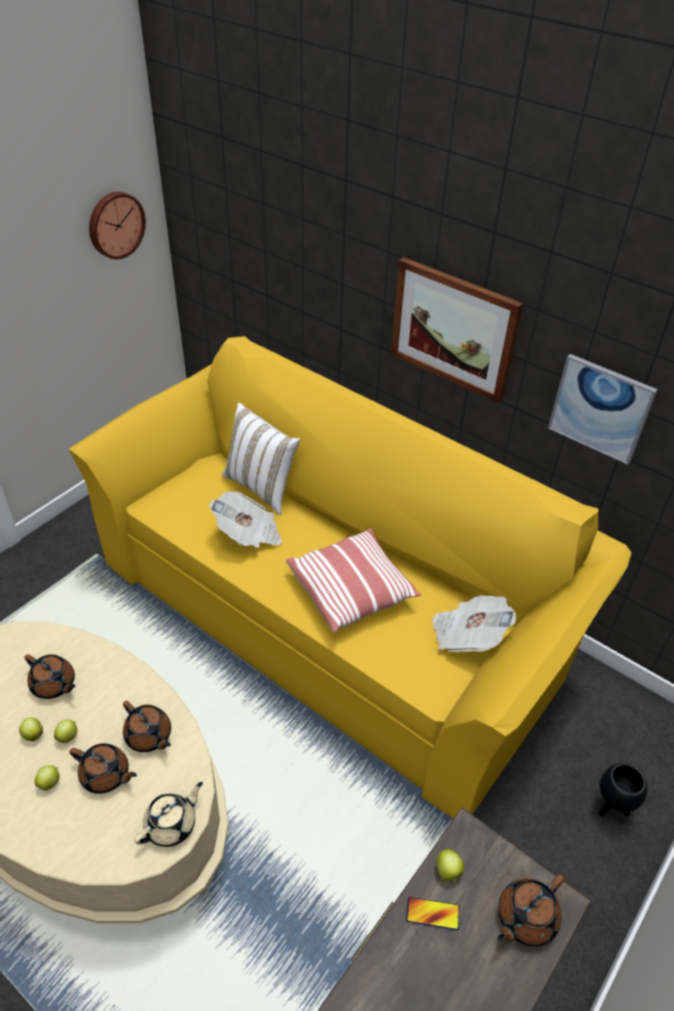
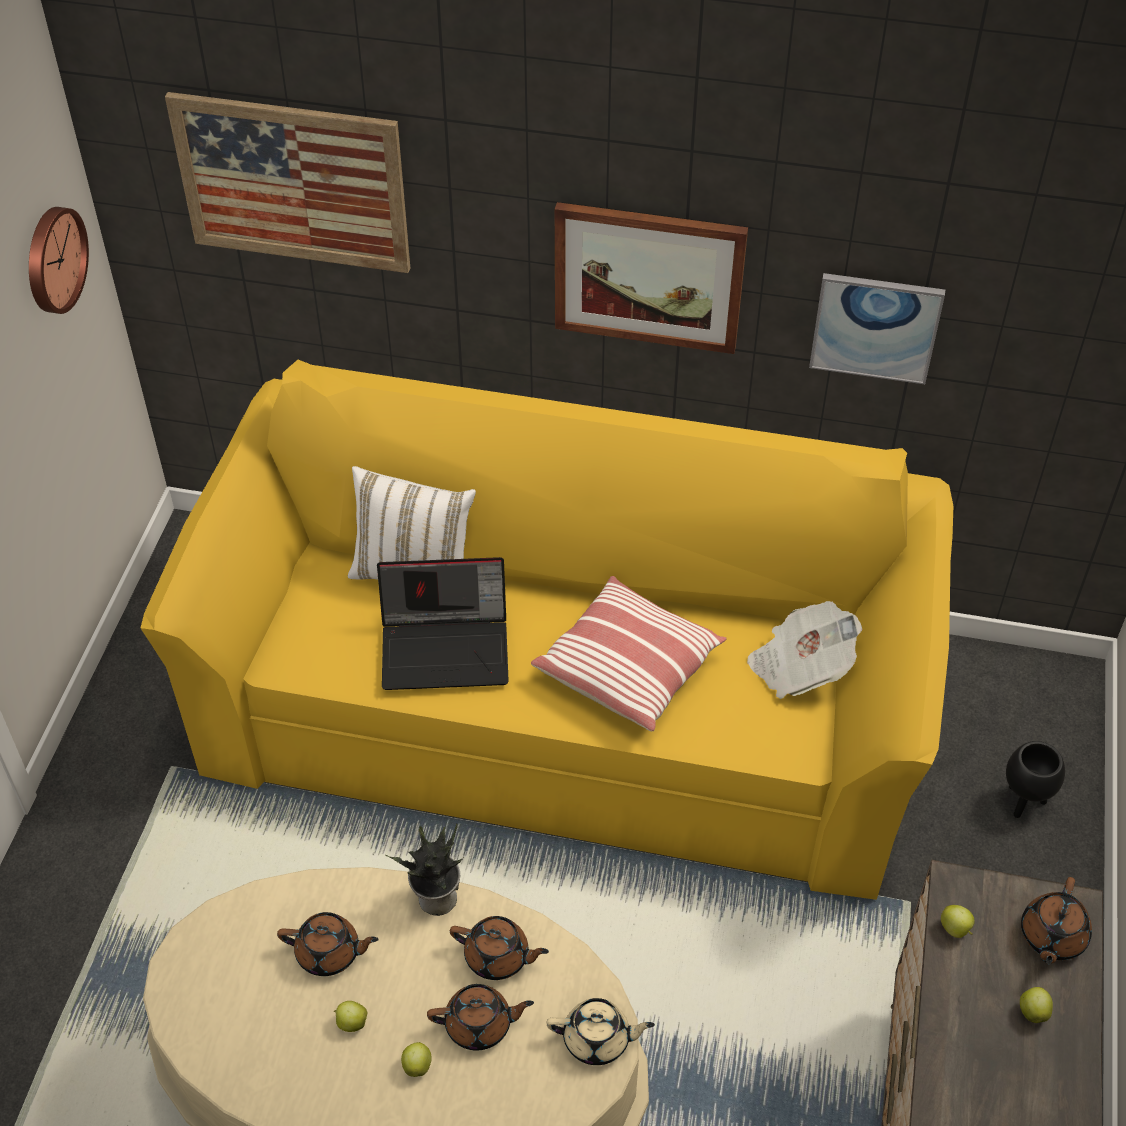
camera: 25 degrees left, 5 degrees up
apple [54,720,78,743] -> apple moved to [1020,987,1053,1023]
beige teapot [134,782,203,847] -> beige teapot turned 75 degrees clockwise [546,998,655,1065]
newspaper [210,491,282,548] -> laptop [377,557,509,690]
phone [406,897,460,930] -> none
none -> picture [165,92,410,273]
none -> potted plant [386,823,463,916]

